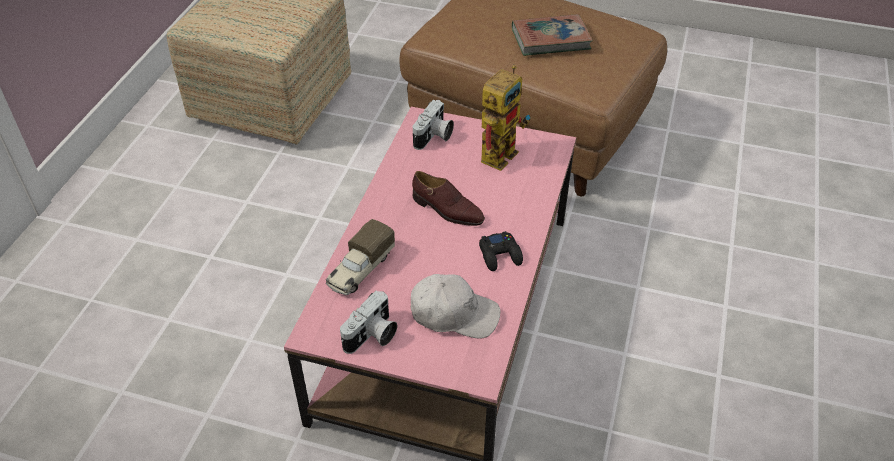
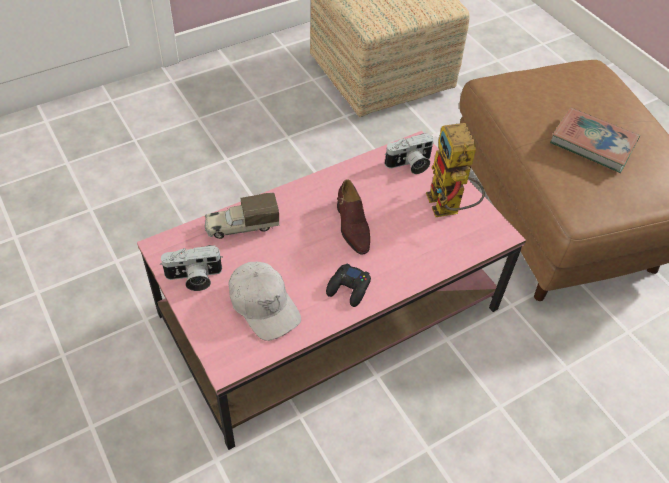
camera: 40 degrees right, 5 degrees up
toy robot [481,65,530,171] -> toy robot turned 90 degrees clockwise [426,123,485,217]

